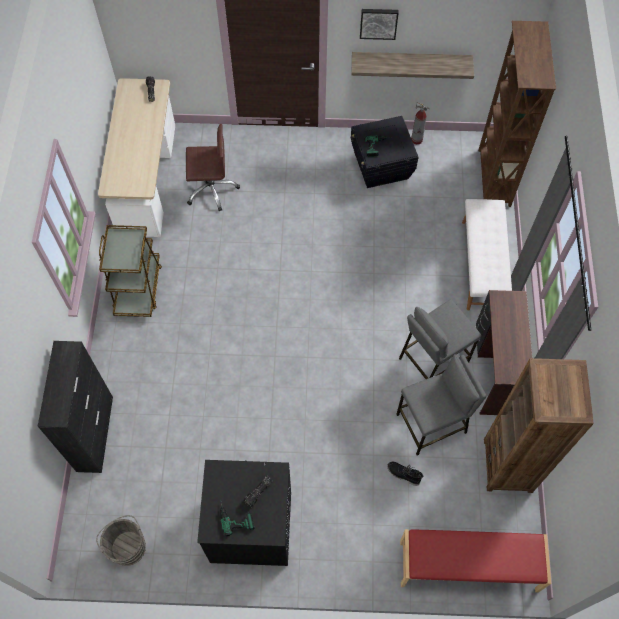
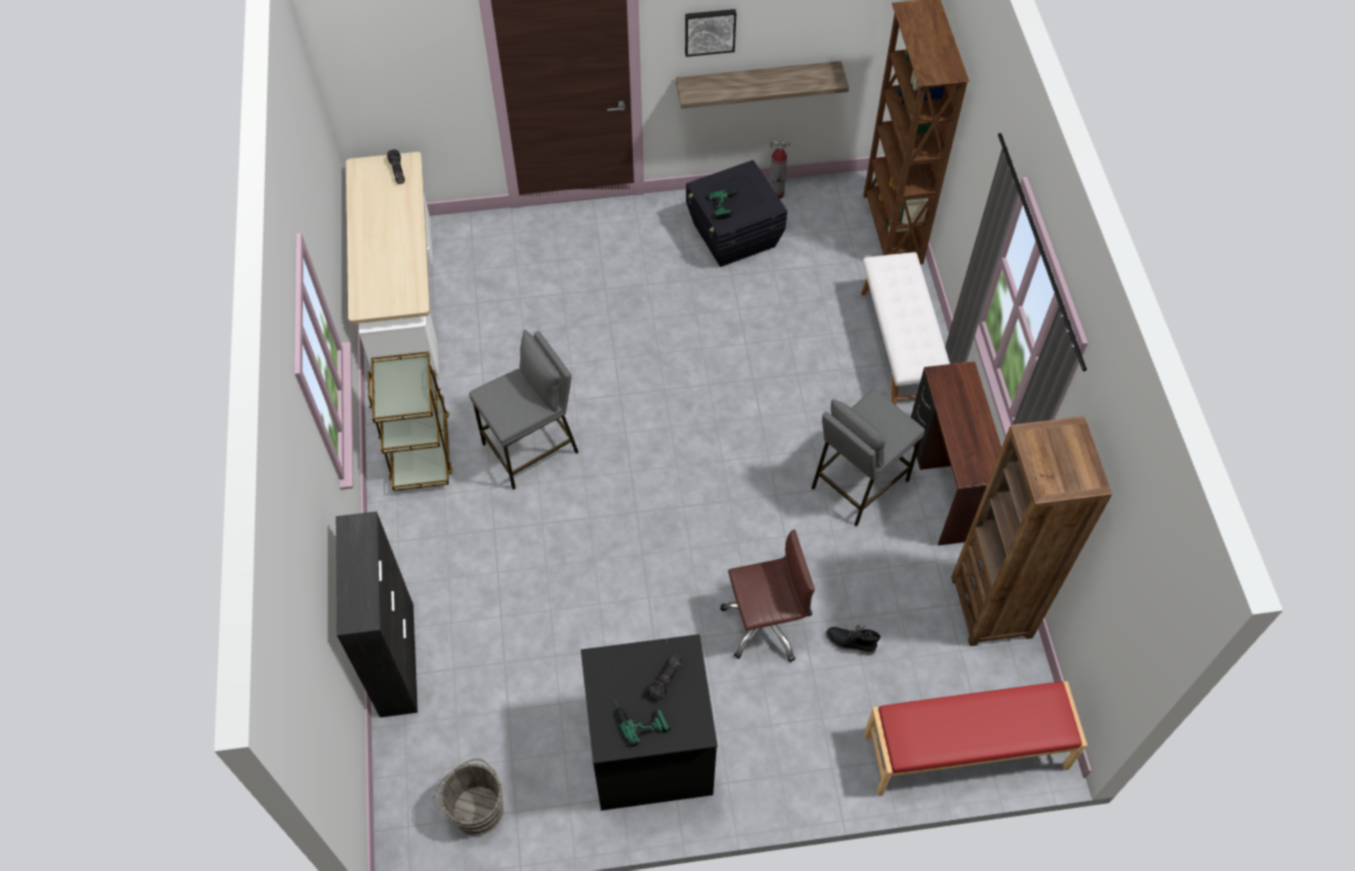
camera: 10 degrees left, 5 degrees down
brown office chair [186,124,240,211] -> brown office chair moved to [720,530,815,662]
grey stool [396,354,487,455] -> grey stool moved to [469,330,579,490]

